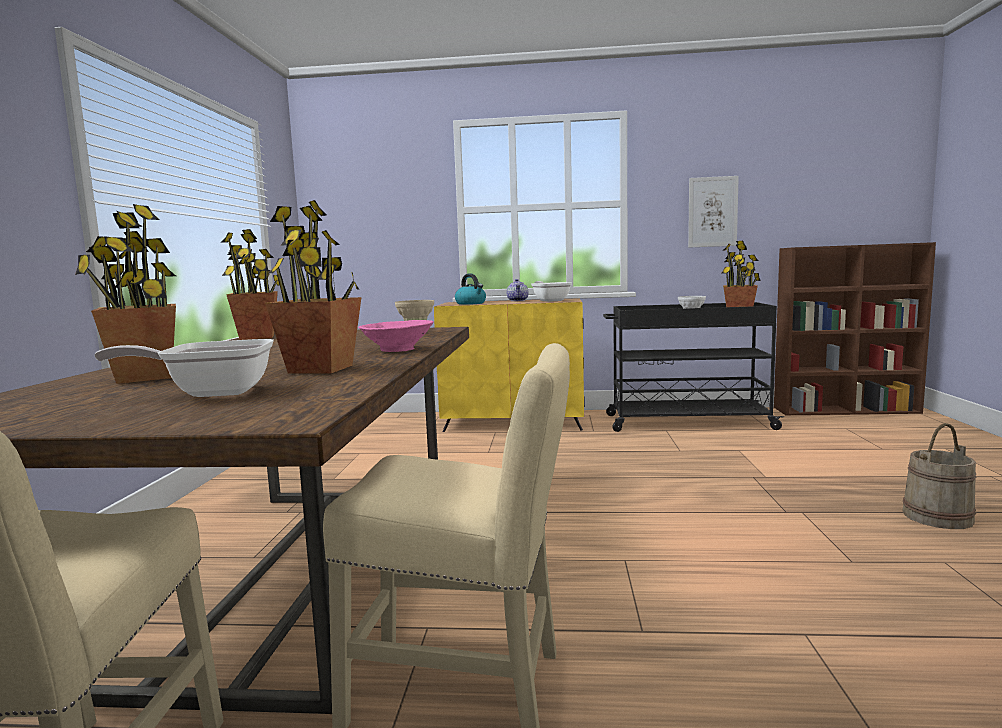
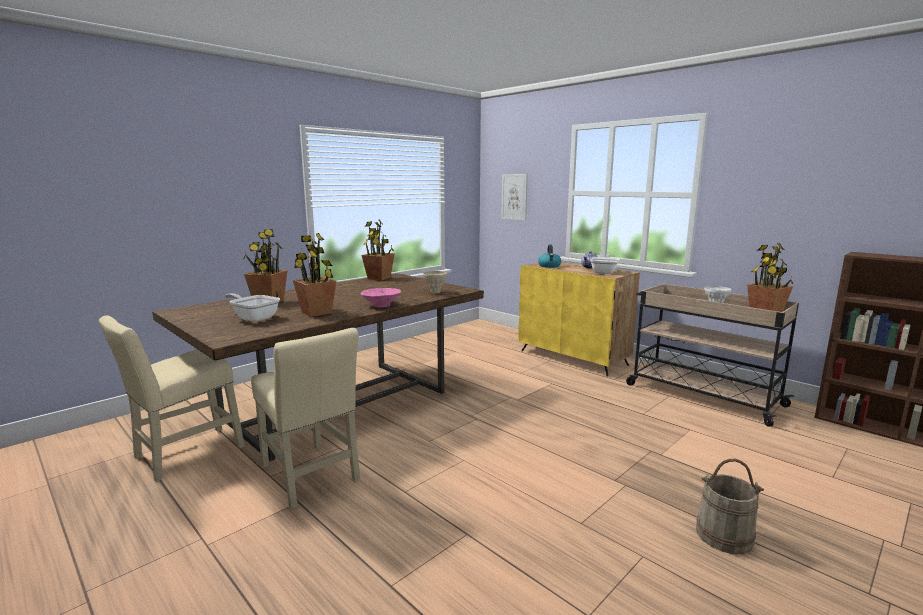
camera: 40 degrees right, 5 degrees up
black cart [603,302,785,432] -> beige cart [626,284,799,427]
picture [688,176,739,248] -> picture moved to [501,174,528,221]

